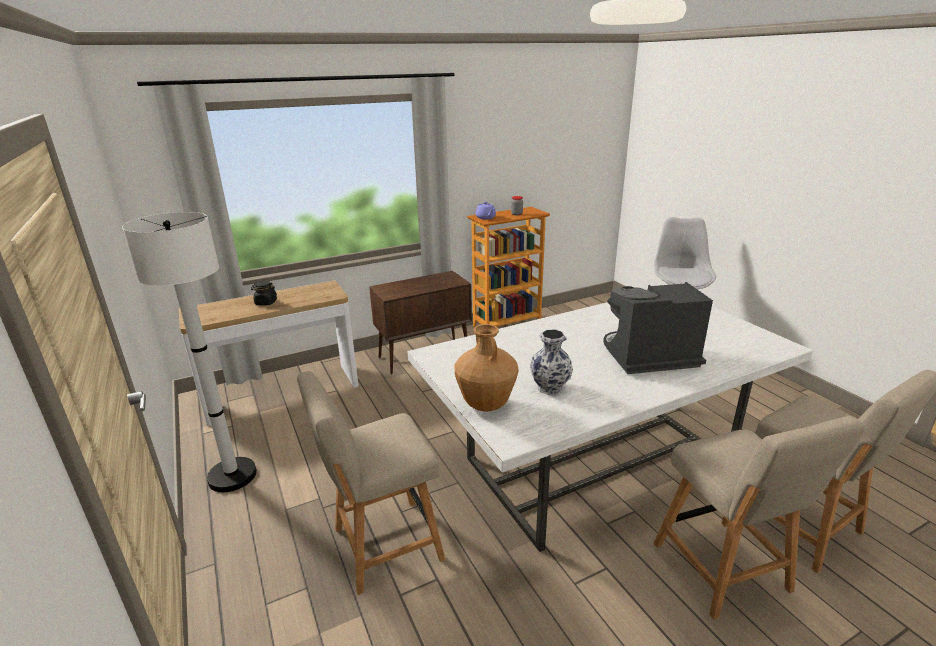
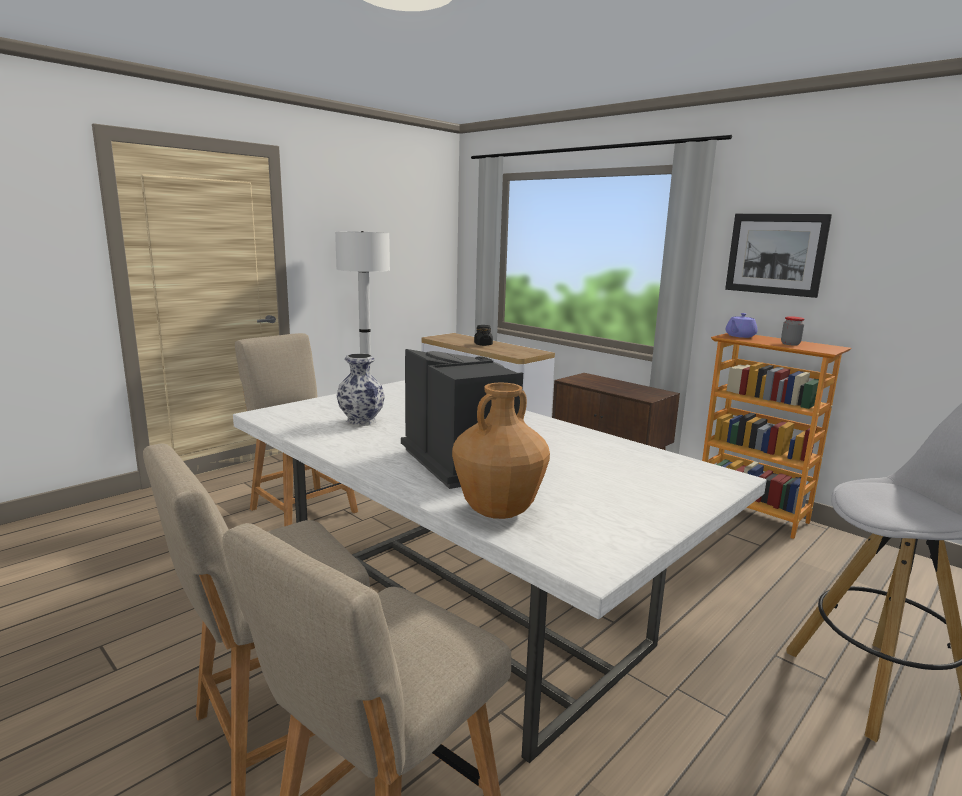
camera: 70 degrees right, 10 degrees down
brown vase [455,324,518,411] -> brown vase moved to [452,383,550,519]
none -> picture [725,214,832,298]

